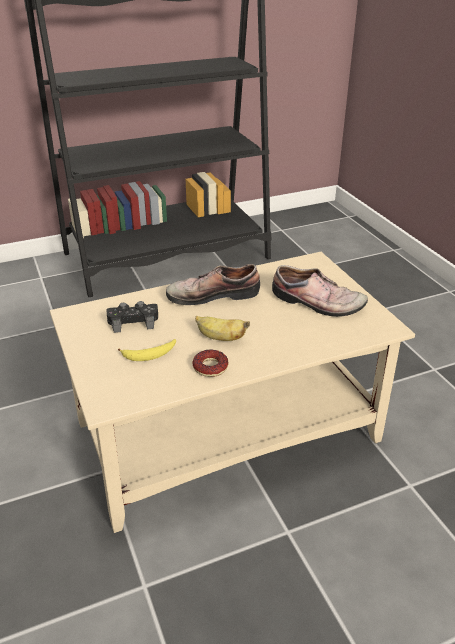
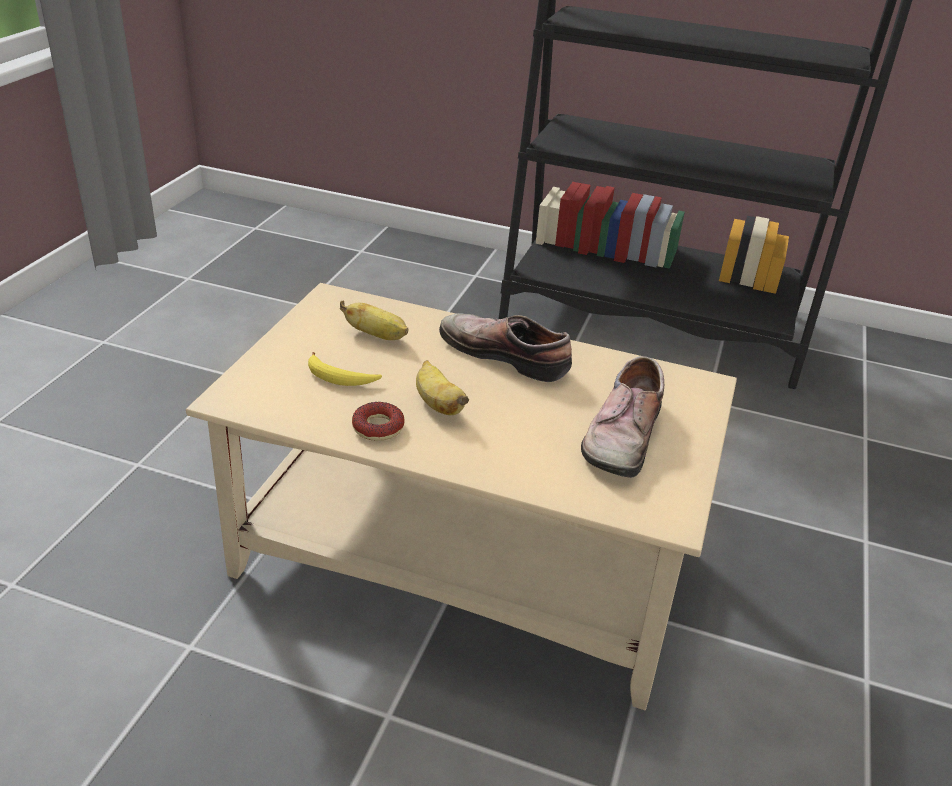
camera: 40 degrees right, 0 degrees up
black game controller [106,301,158,333] -> banana [340,300,408,340]
shoe [272,265,368,317] -> shoe turned 45 degrees clockwise [581,356,664,478]

